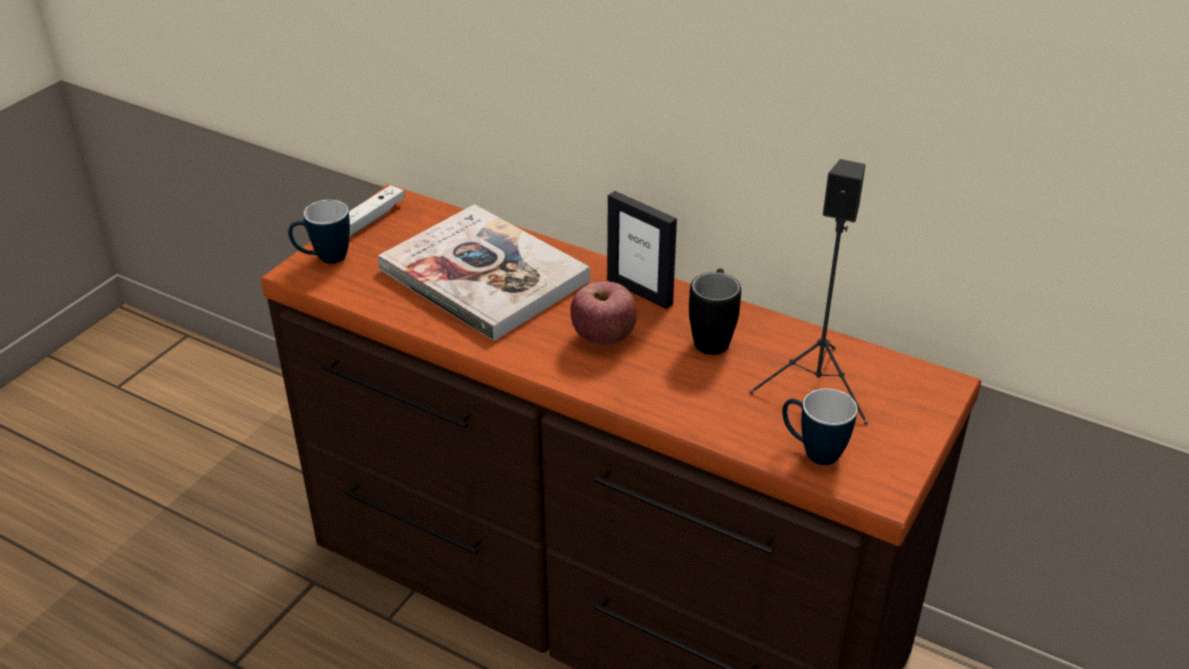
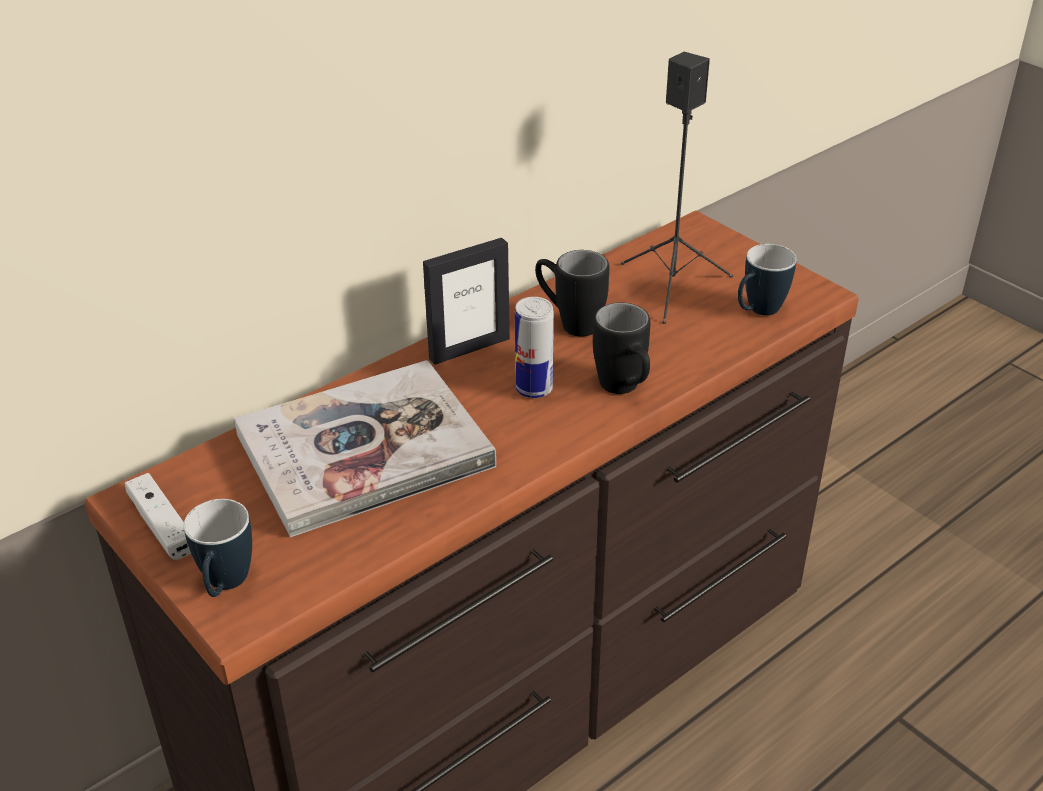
camera: 70 degrees left, 0 degrees up
apple [570,282,637,346] -> can [515,297,554,398]
none -> black mug [593,303,650,394]

